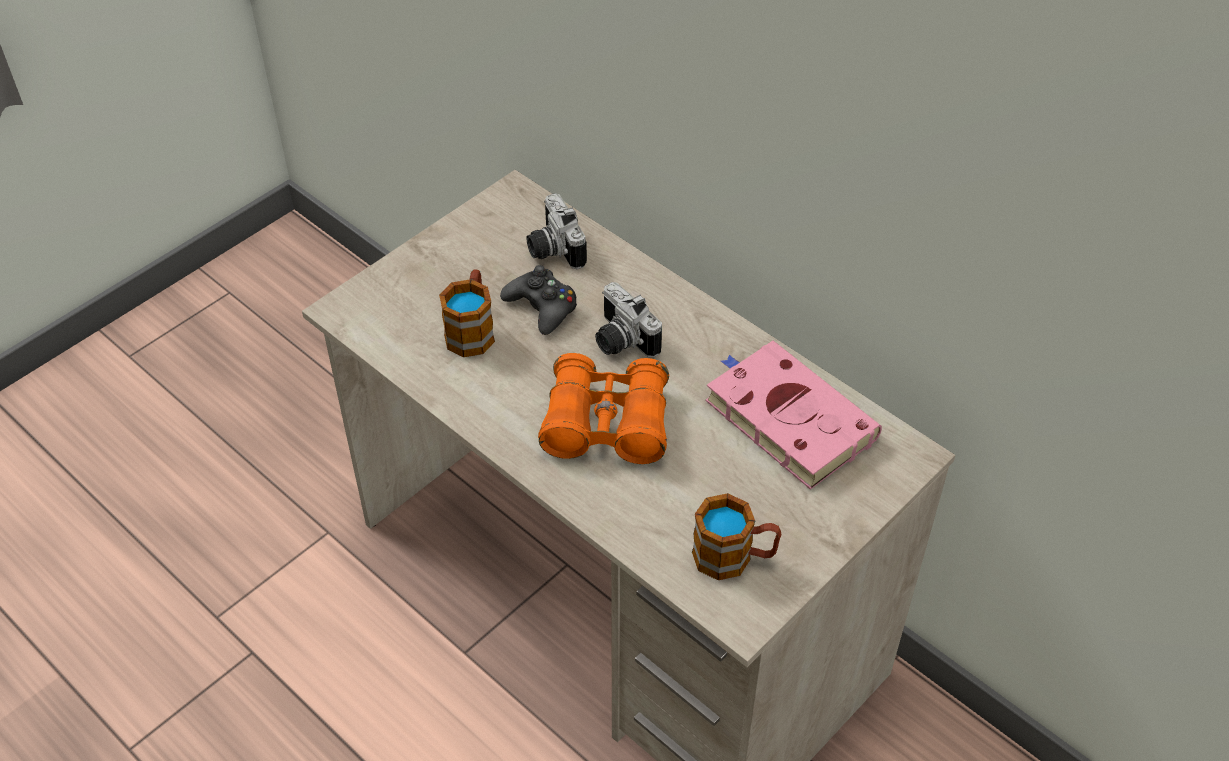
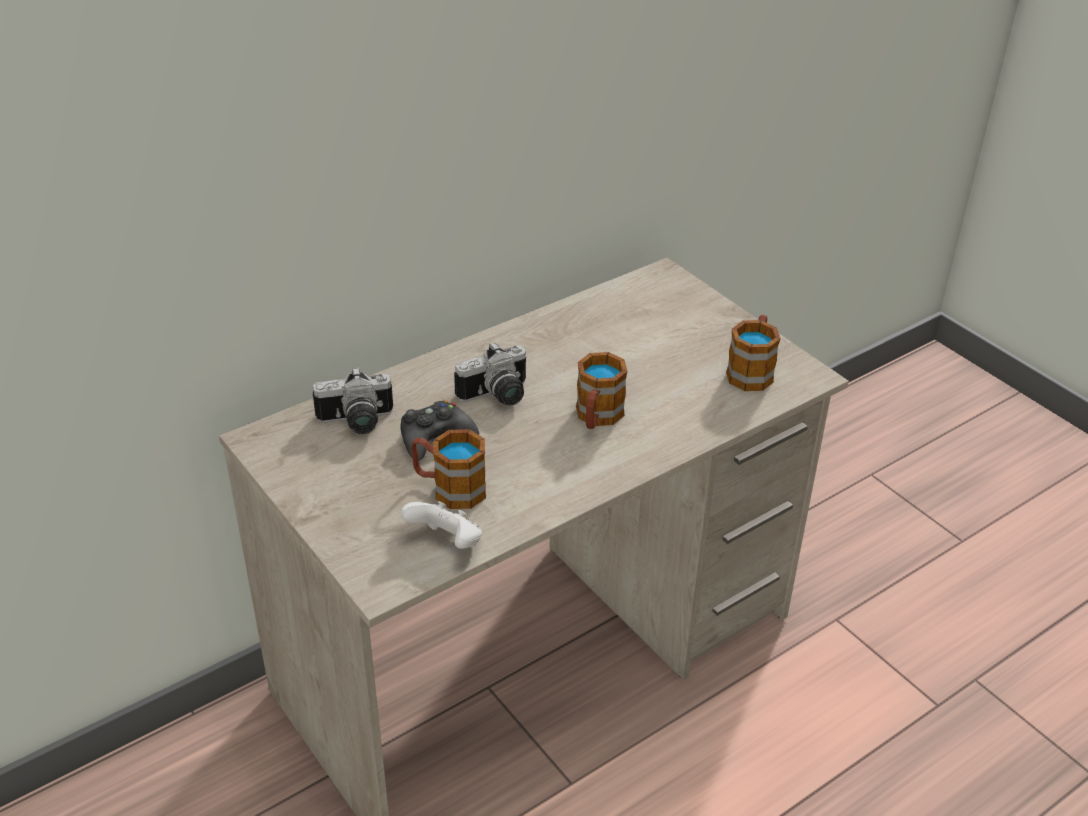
camera: 80 degrees left, 10 degrees down
orange binoculars [538,353,669,464] -> mug [576,352,628,429]
pink book [706,341,882,490] -> none
none -> white game controller [401,501,482,549]

